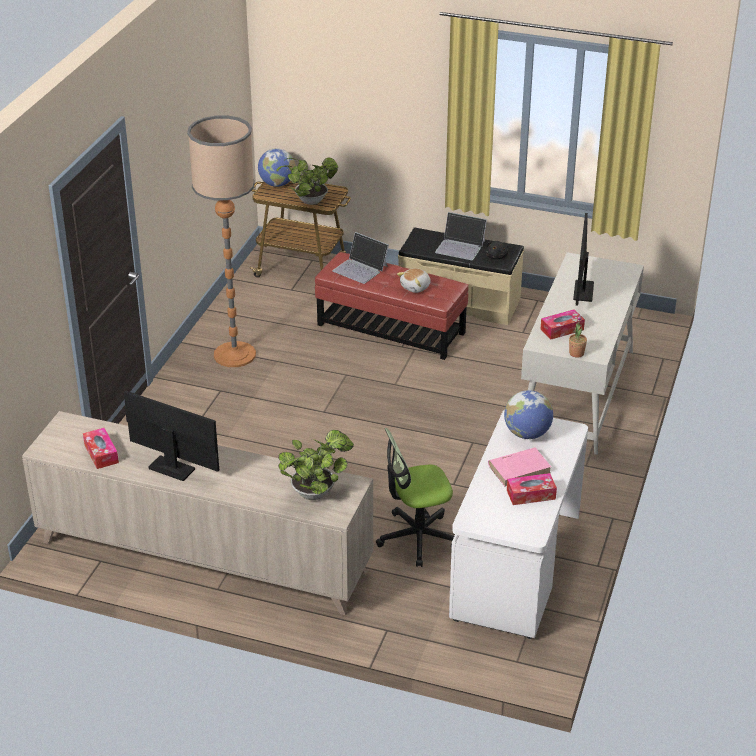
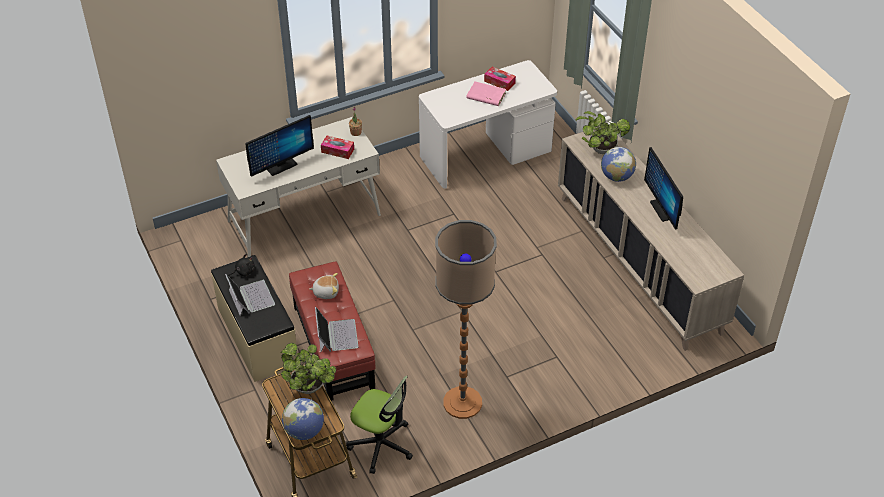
camera: 135 degrees left, 10 degrees up
tissue box [83,428,119,469] -> none
office chair [376,428,454,567] -> office chair moved to [346,376,413,474]
globe [504,390,553,439] -> globe moved to [601,147,636,182]

